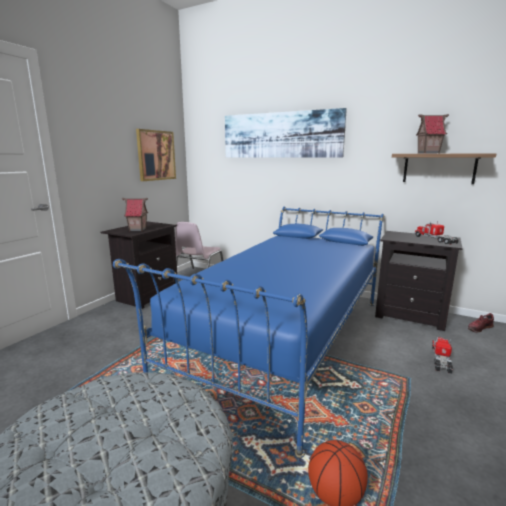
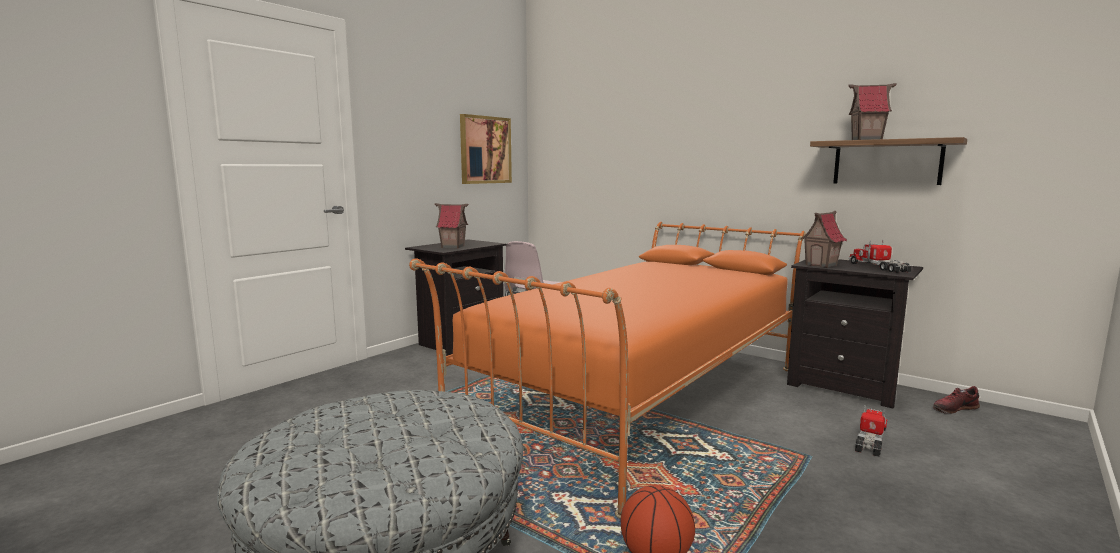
camera: 10 degrees right, 5 degrees down
blue bed [113,207,384,458] -> orange bed [409,222,806,519]
picture [225,108,347,158] -> none
none -> toy house [800,211,847,268]

